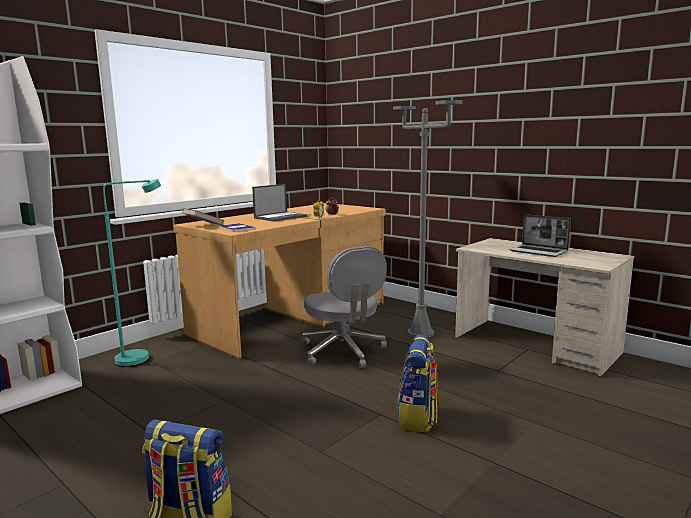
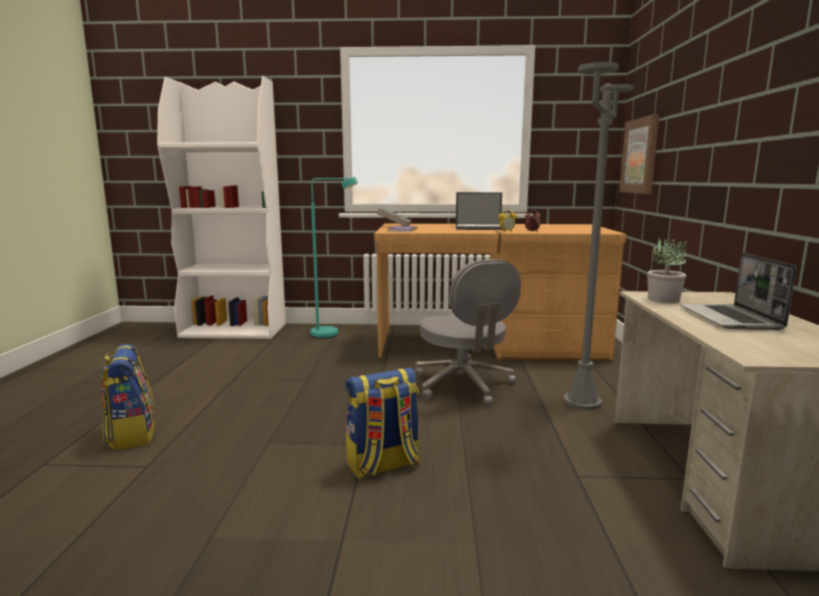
camera: 50 degrees right, 0 degrees up
grey office chair [302,246,387,368] -> grey office chair turned 45 degrees counterclockwise [415,259,521,405]
none -> picture [619,114,659,194]
none -> potted plant [647,237,687,303]

